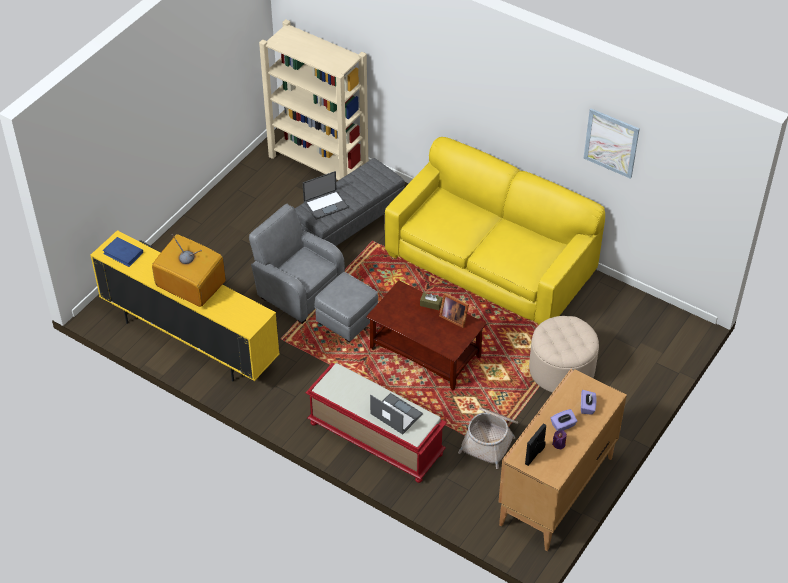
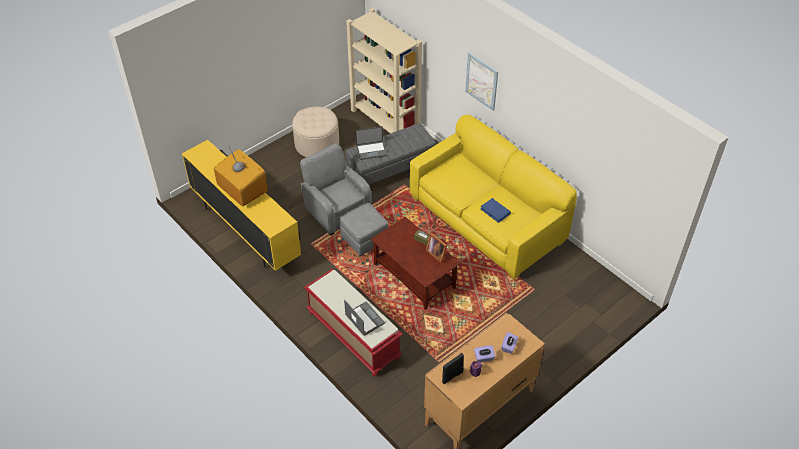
camera: 15 degrees right, 0 degrees up
blue book [103,237,143,267] -> blue book moved to [480,198,511,223]
basket [458,408,518,469] -> none
beige ottoman [529,316,599,393] -> beige ottoman moved to [292,107,339,157]
picture [584,109,640,179] -> picture moved to [465,53,498,111]

